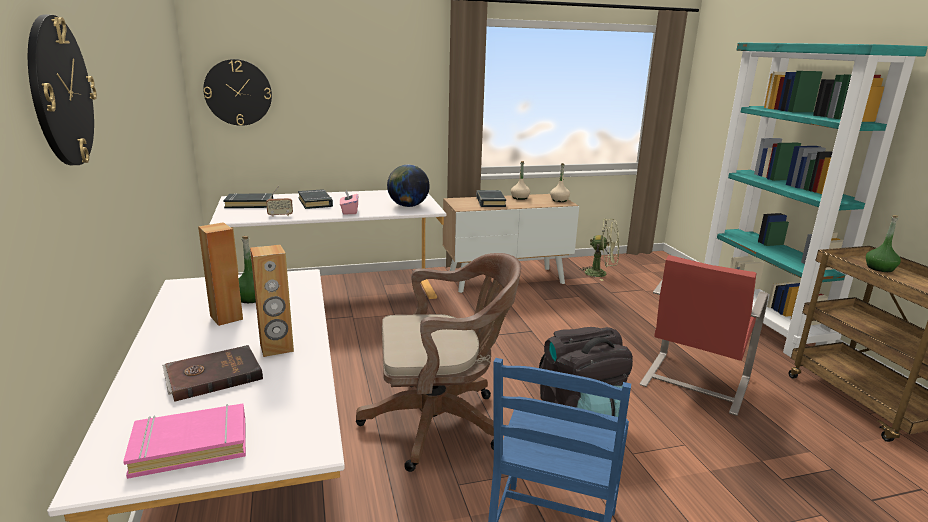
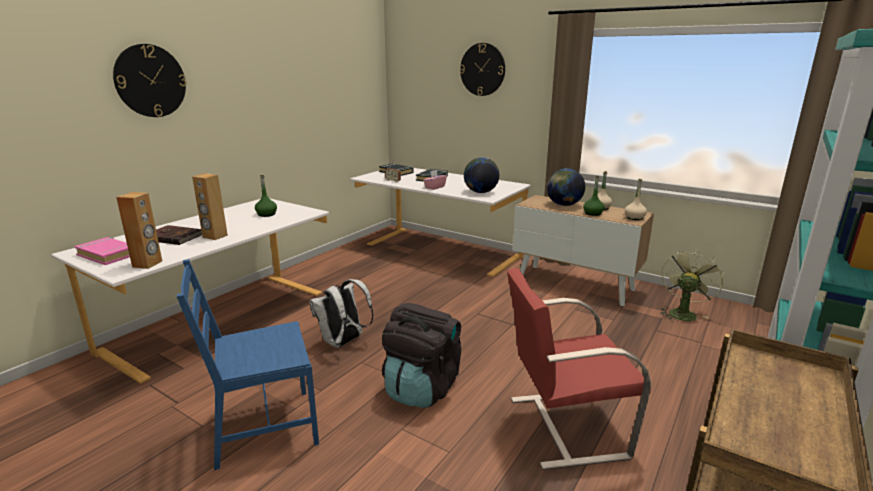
camera: 50 degrees right, 0 degrees up
brown speaker [198,222,243,326] -> brown speaker moved to [116,192,162,269]
wall clock [203,59,272,126] -> wall clock moved to [460,43,505,96]
brown office chair [356,253,521,472] -> white backpack [309,279,373,348]
black book [476,190,506,207] -> globe [547,168,585,206]
green fan [579,218,619,281] -> green fan turned 120 degrees counterclockwise [660,250,724,322]
green bottle [866,215,901,272] -> green bottle moved to [583,176,605,216]

